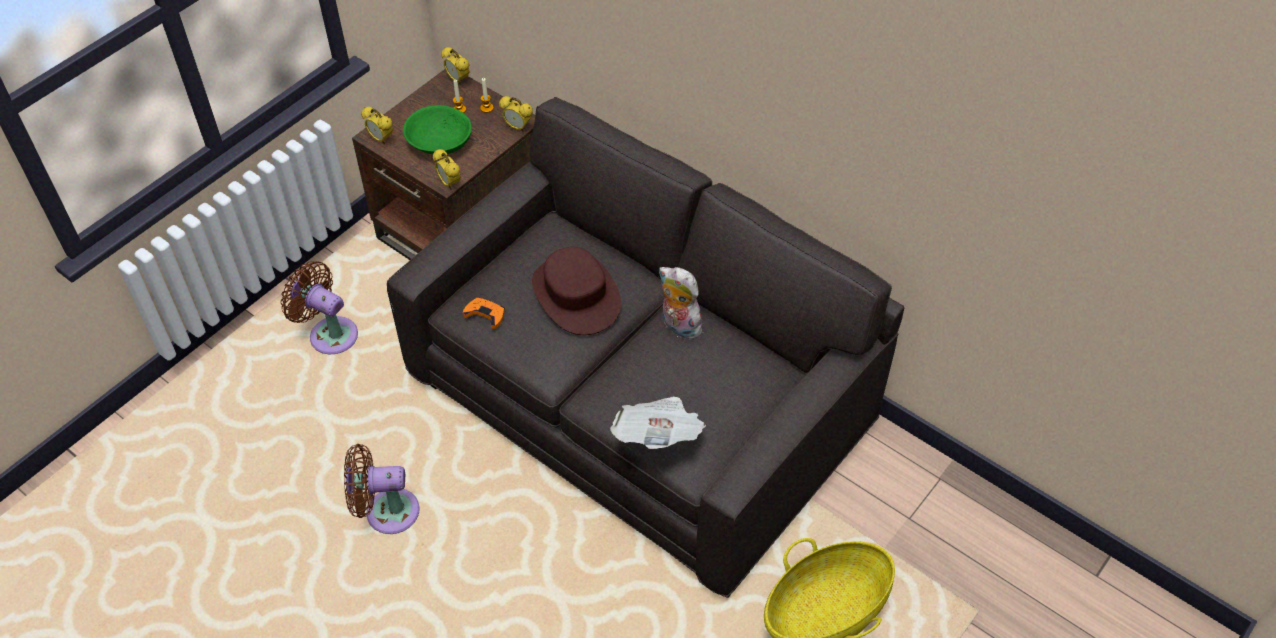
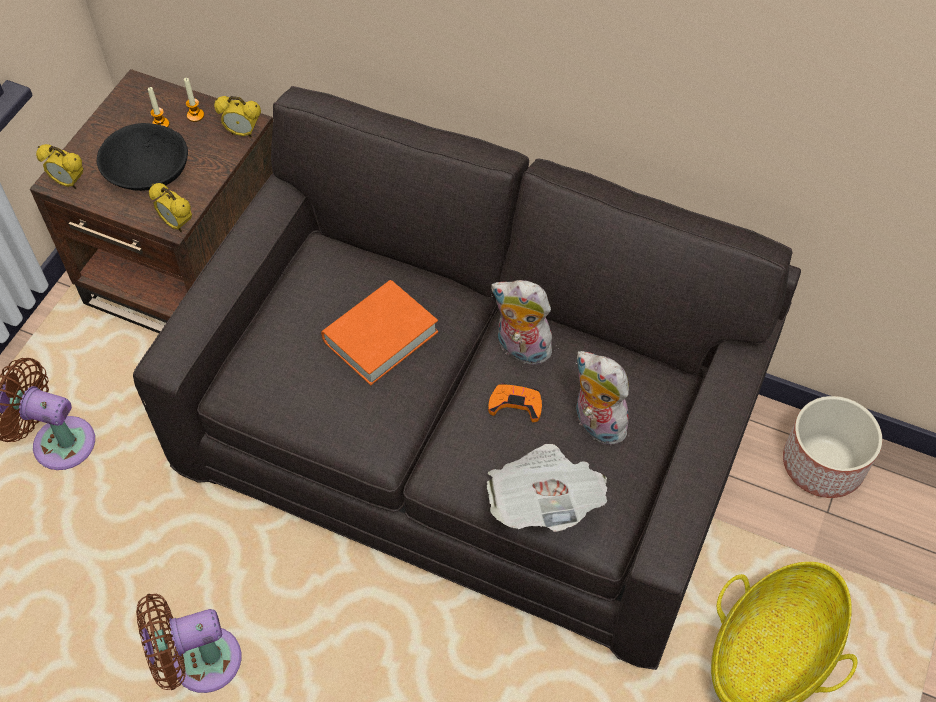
camera: 15 degrees left, 5 degrees up
green bowl [403,105,472,154] -> black bowl [97,123,188,191]
alarm clock [441,47,470,85] -> none
orange game controller [463,297,505,329] -> orange game controller moved to [488,383,542,422]
brown hat [532,247,621,335] -> orange book [321,280,438,385]
none -> plush toy [576,351,629,445]
none -> planter [783,396,882,498]

